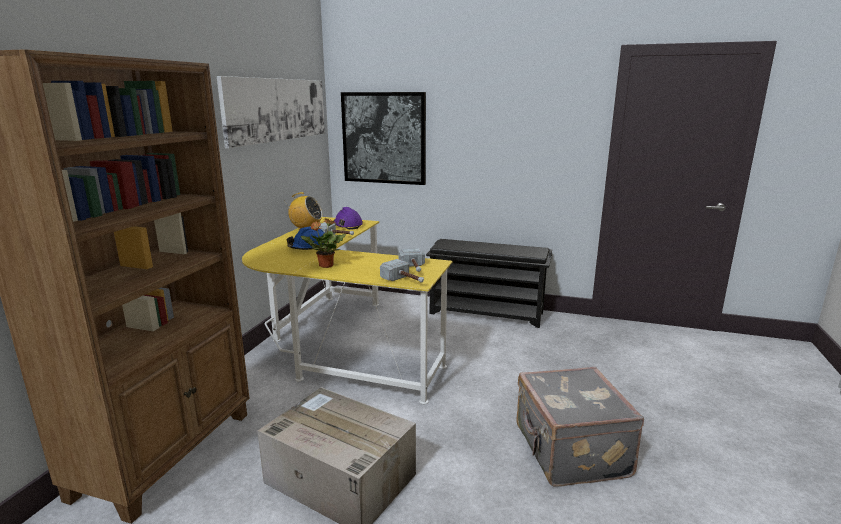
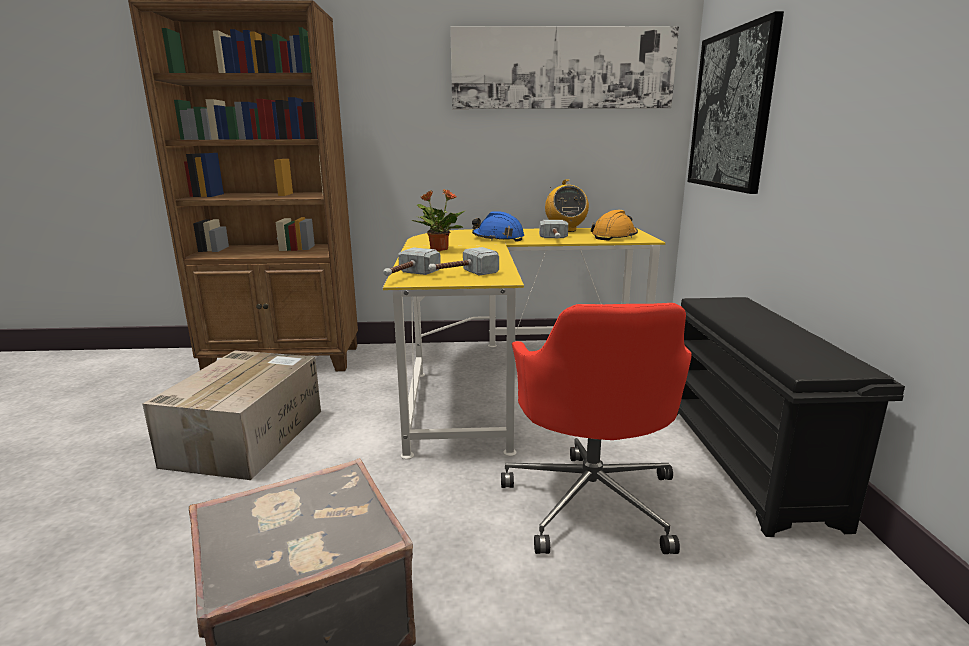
camera: 70 degrees right, 0 degrees up
purple hard hat [334,207,363,230] -> orange hard hat [590,210,638,241]
none -> red office chair [501,303,692,554]

